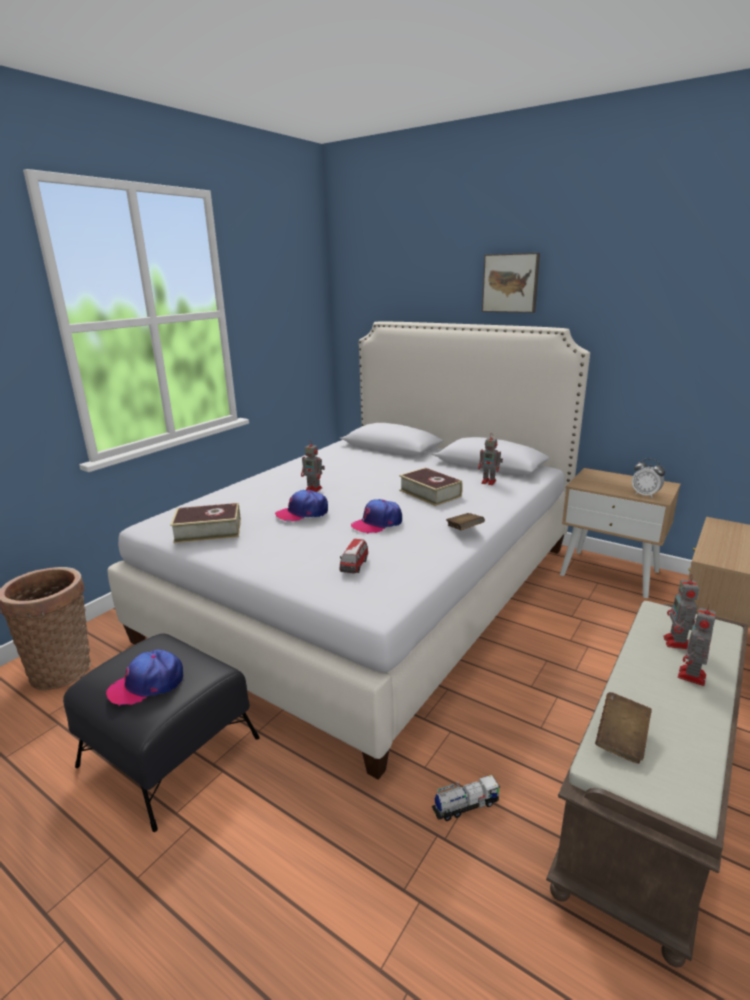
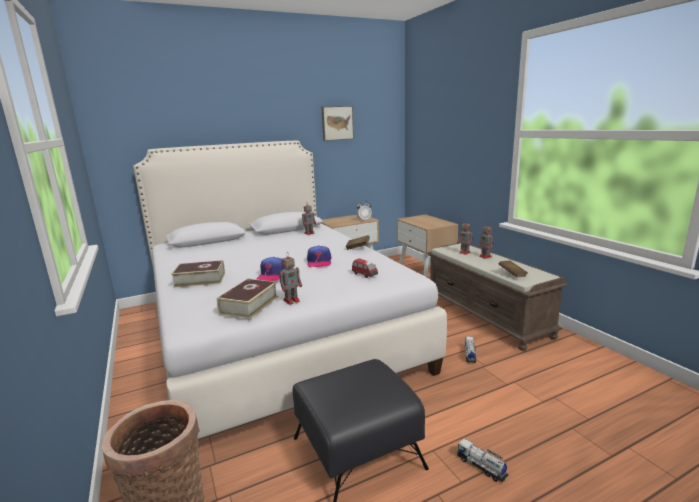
camera: 60 degrees left, 5 degrees down
cap [106,650,183,706] -> none
toy robot [301,441,325,492] -> toy robot moved to [279,253,302,305]
book [399,468,463,506] -> book moved to [171,260,225,288]
picture [482,253,540,313] -> picture moved to [321,106,354,141]
none -> toy truck [457,438,509,482]

